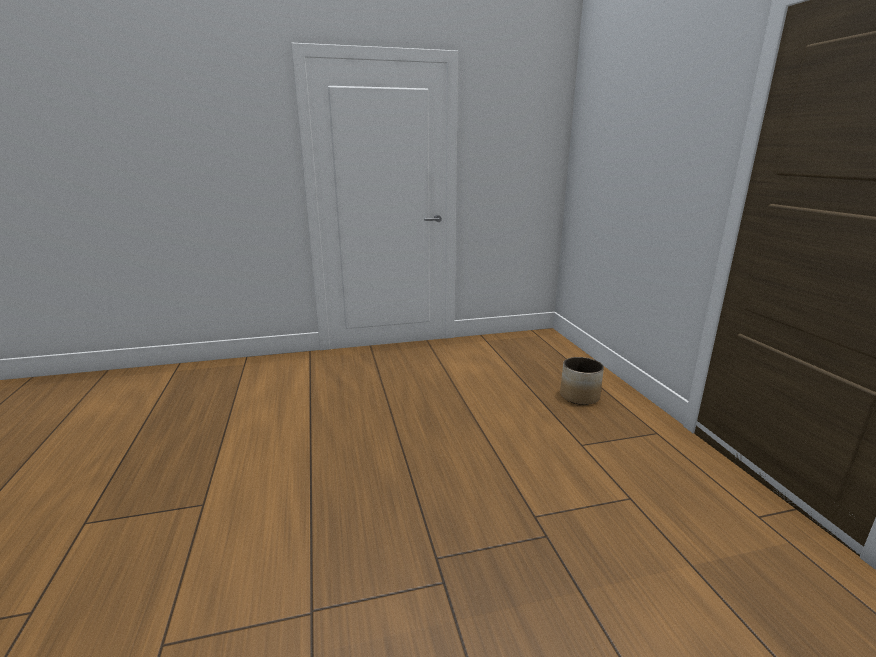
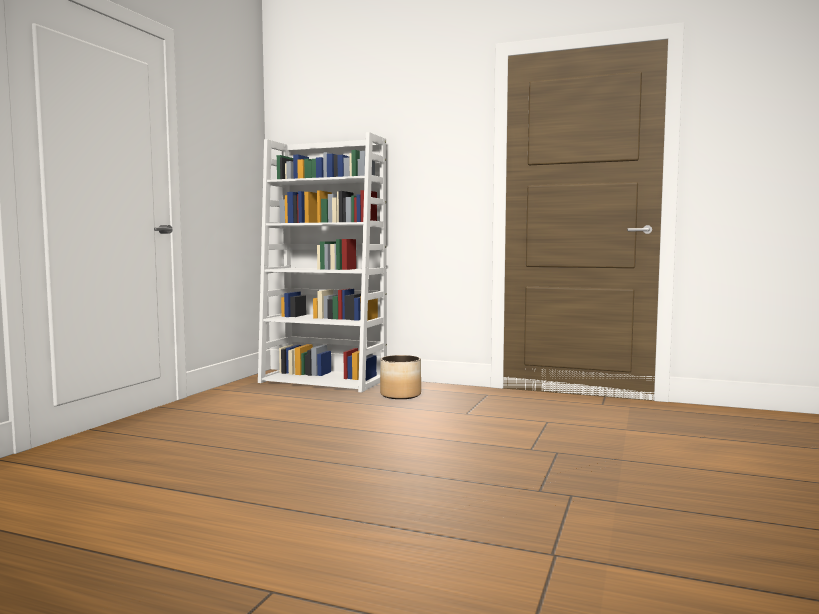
camera: 55 degrees left, 15 degrees down
none -> white bookcase [258,132,387,393]

